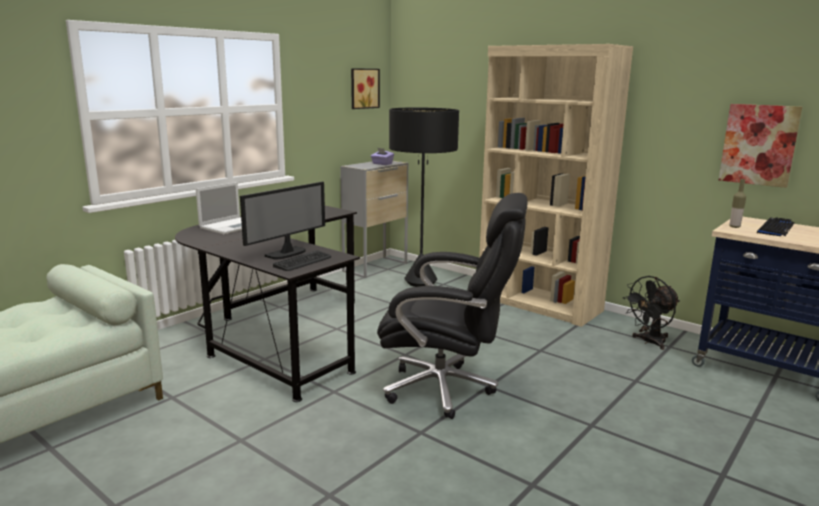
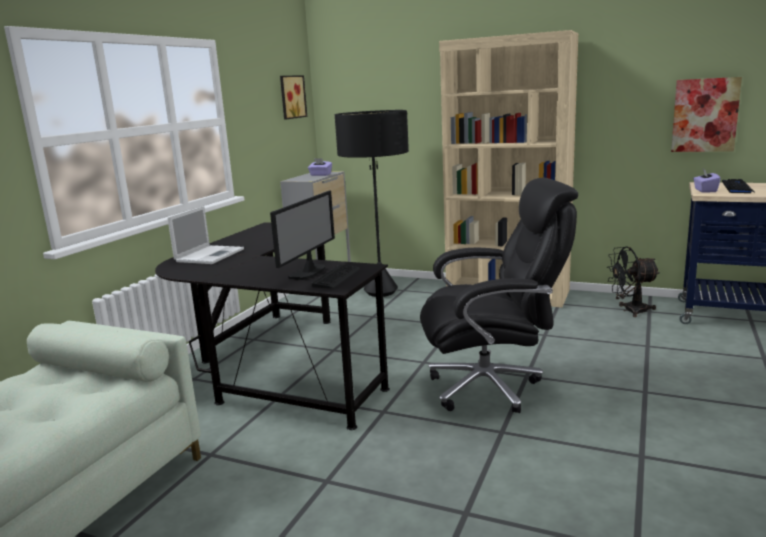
camera: 15 degrees left, 0 degrees up
black fan [623,276,680,350] -> black fan turned 45 degrees clockwise [606,247,660,317]
bottle [729,179,746,228] -> purple tissue box [693,169,720,193]

